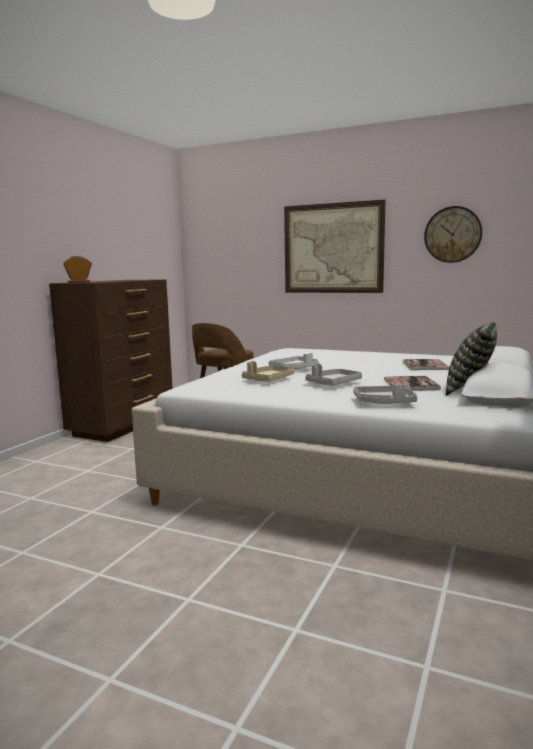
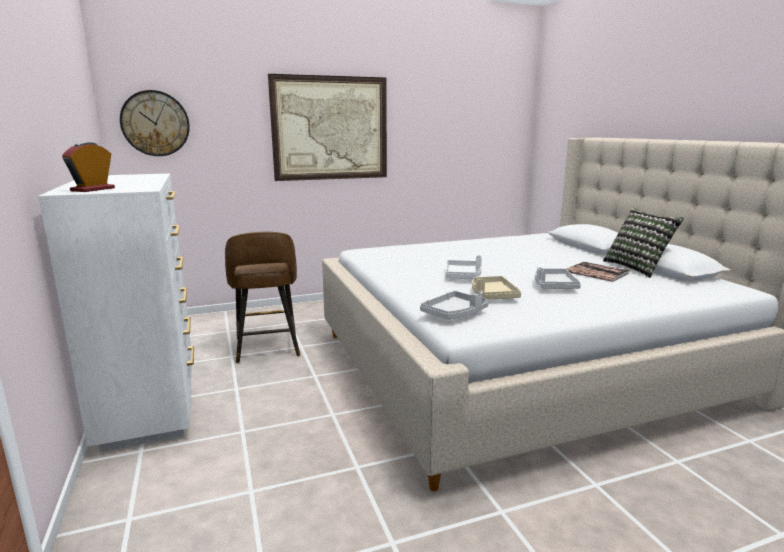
camera: 45 degrees left, 5 degrees up
brown dresser [49,279,173,442] -> white dresser [38,173,194,452]
grey tray [353,384,418,404] -> grey tray moved to [420,291,489,319]
book [403,359,450,370] -> none
wall clock [424,206,482,263] -> wall clock moved to [120,90,190,156]

